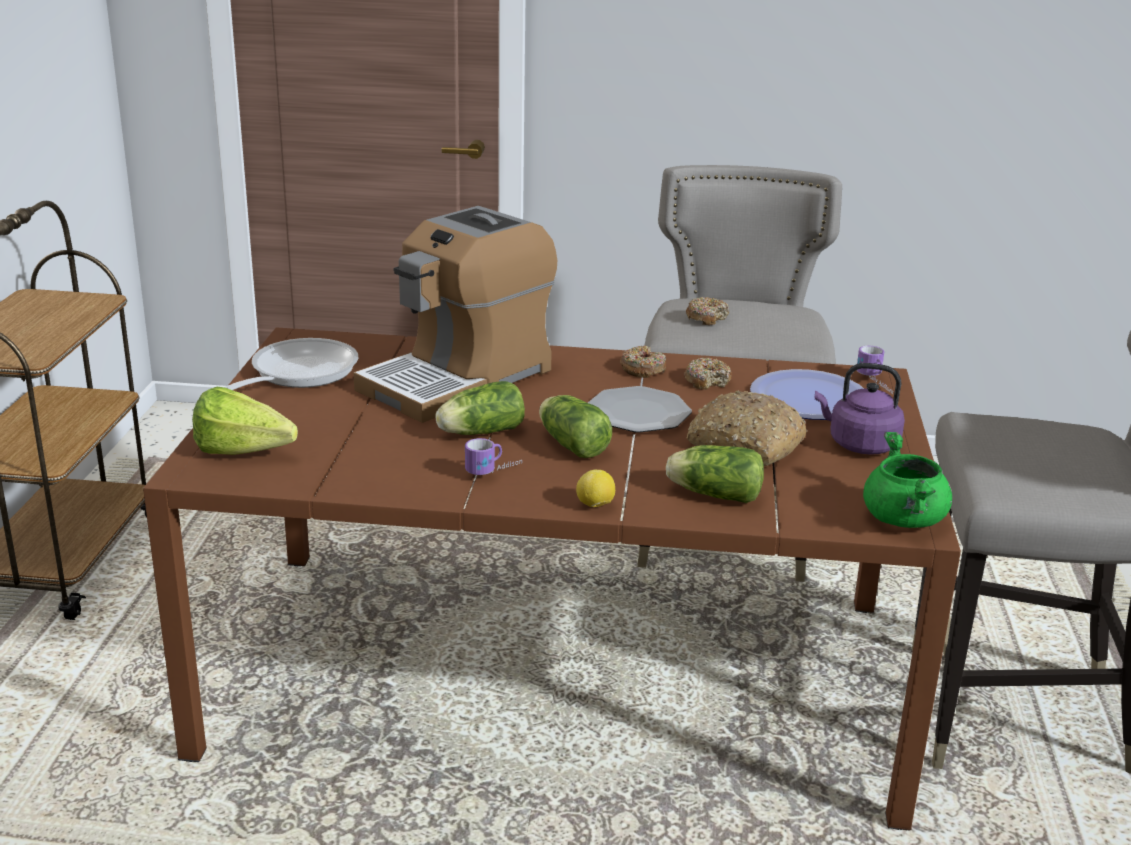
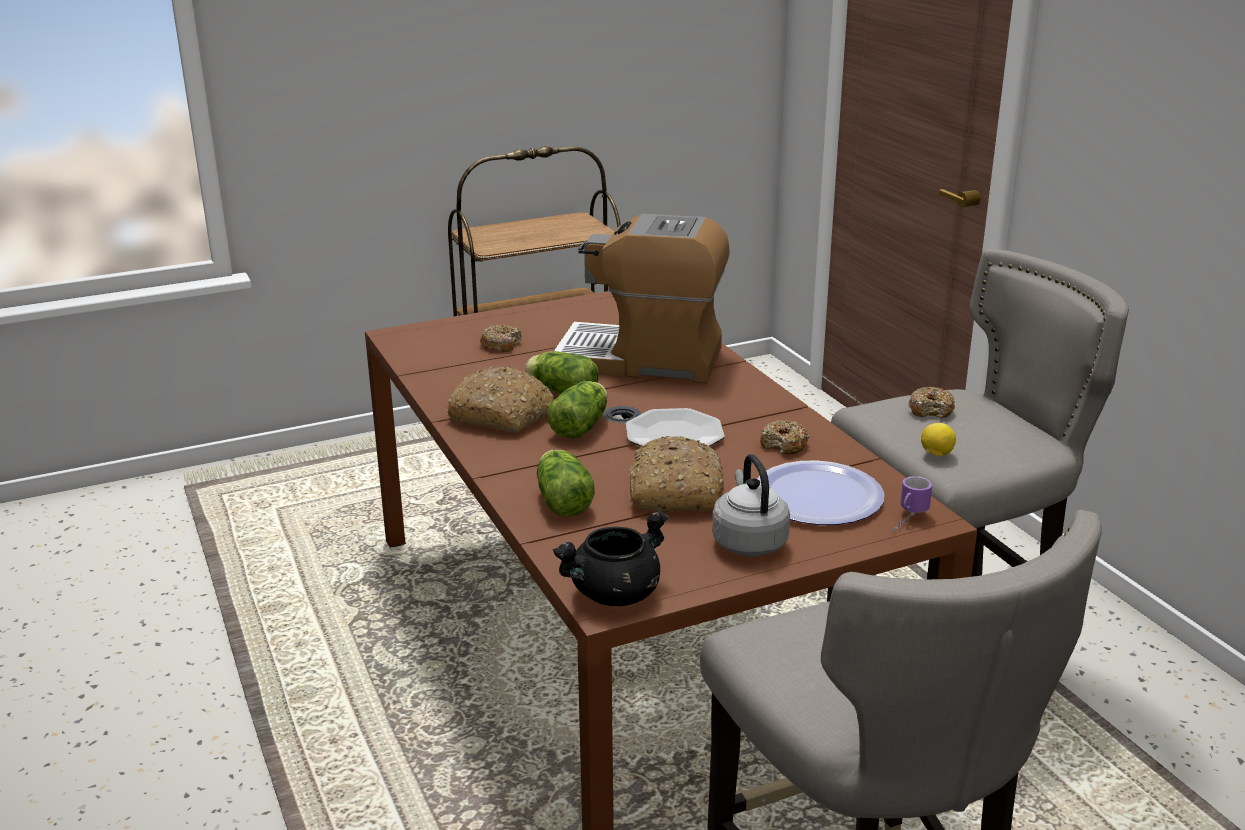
camera: 60 degrees right, 0 degrees up
lettuce [192,387,298,455] -> none
frying pan [224,338,358,390] -> none
mug [465,438,522,475] -> bread [446,367,554,433]
lemon [576,470,615,507] -> lemon moved to [921,423,956,456]
donut [620,346,666,378] -> donut moved to [480,325,522,352]
purple kettle [815,363,905,455] -> grey kettle [712,454,790,556]
green cooking pot [863,432,952,528] -> black cooking pot [552,510,669,606]

